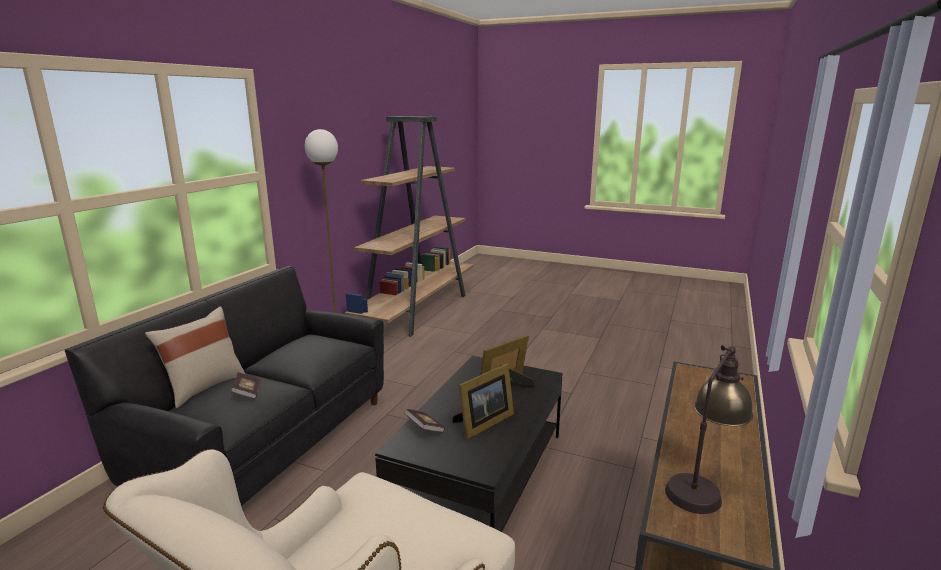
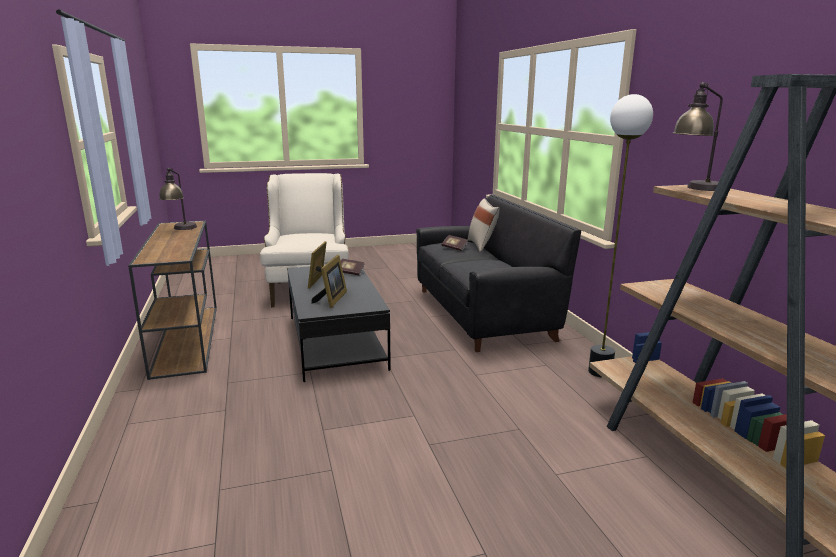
camera: 140 degrees right, 0 degrees up
none -> table lamp [673,82,723,191]

